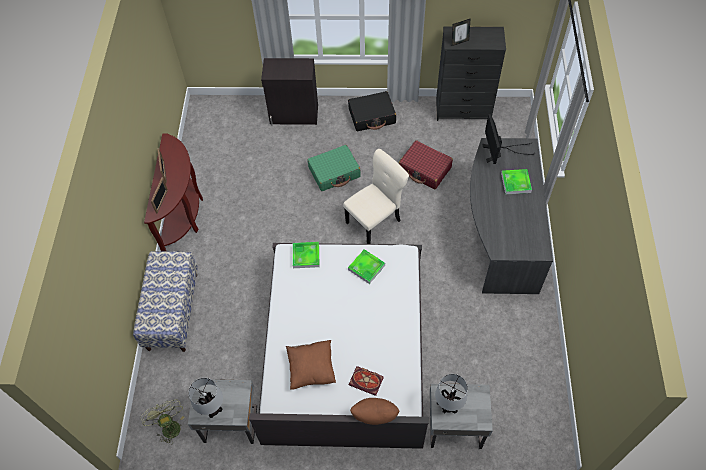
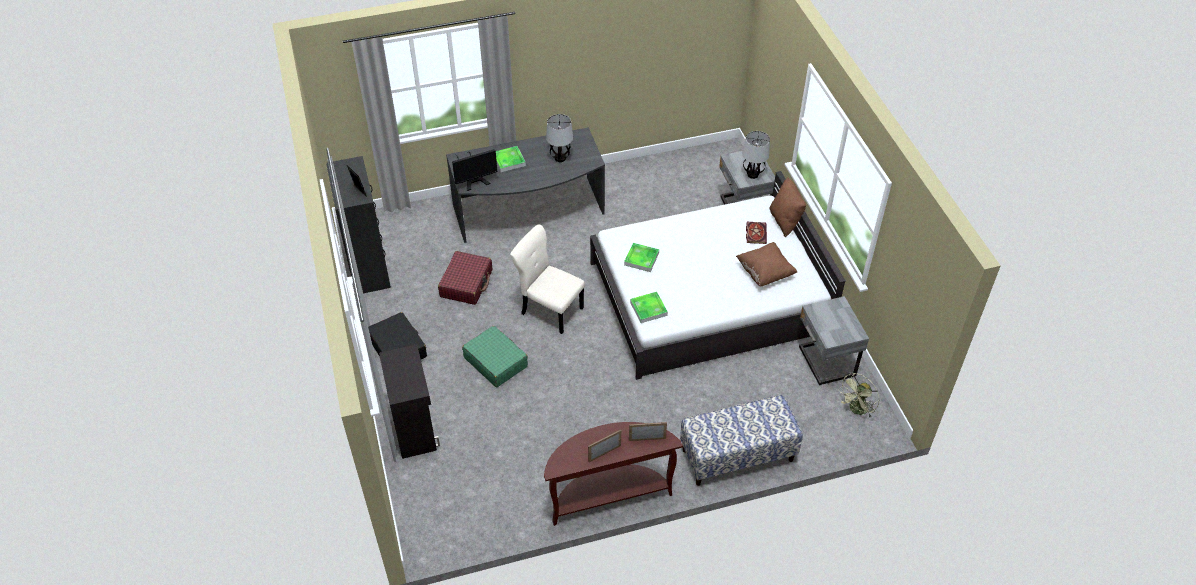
camera: 110 degrees left, 10 degrees down
table lamp [188,378,223,418] -> table lamp moved to [546,114,573,162]

